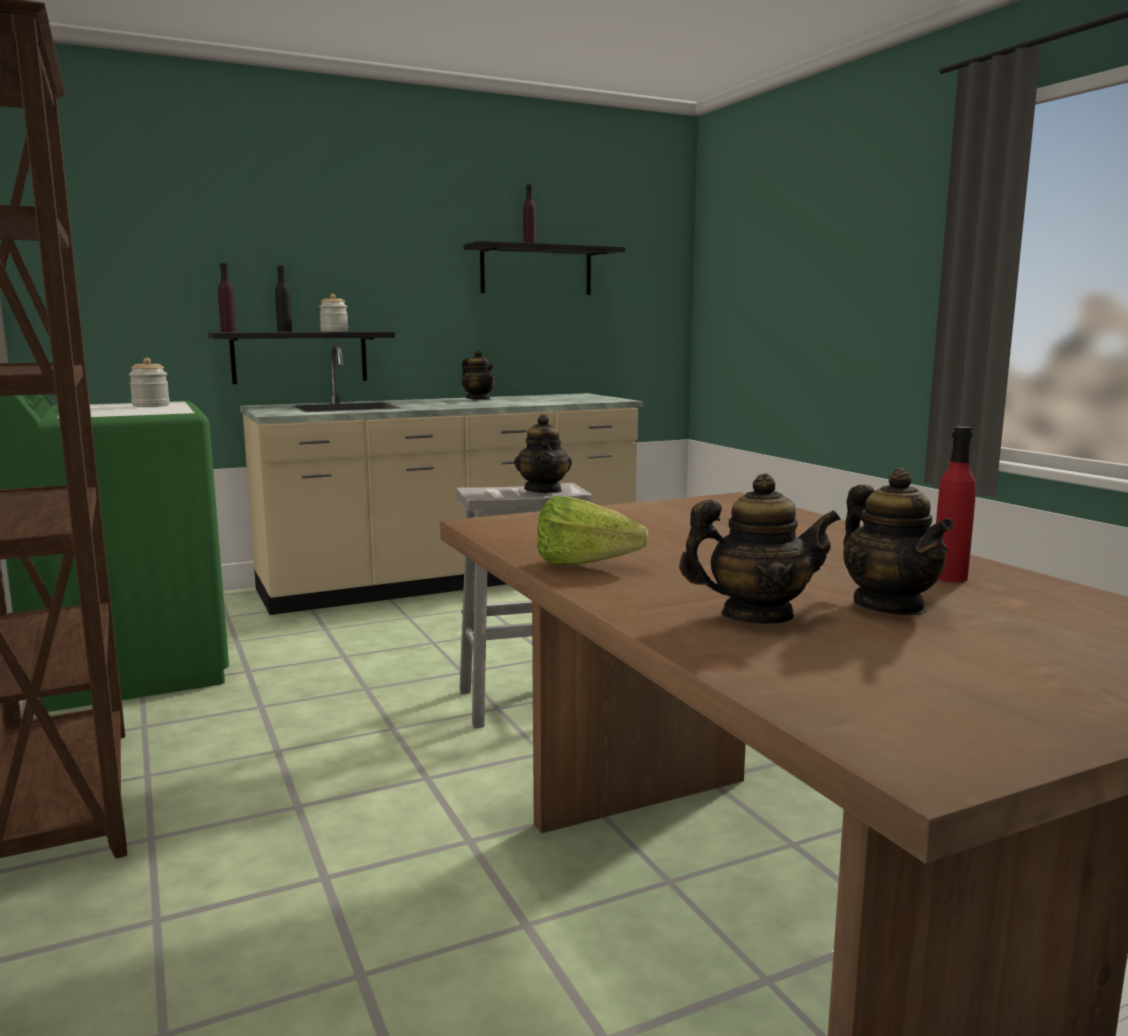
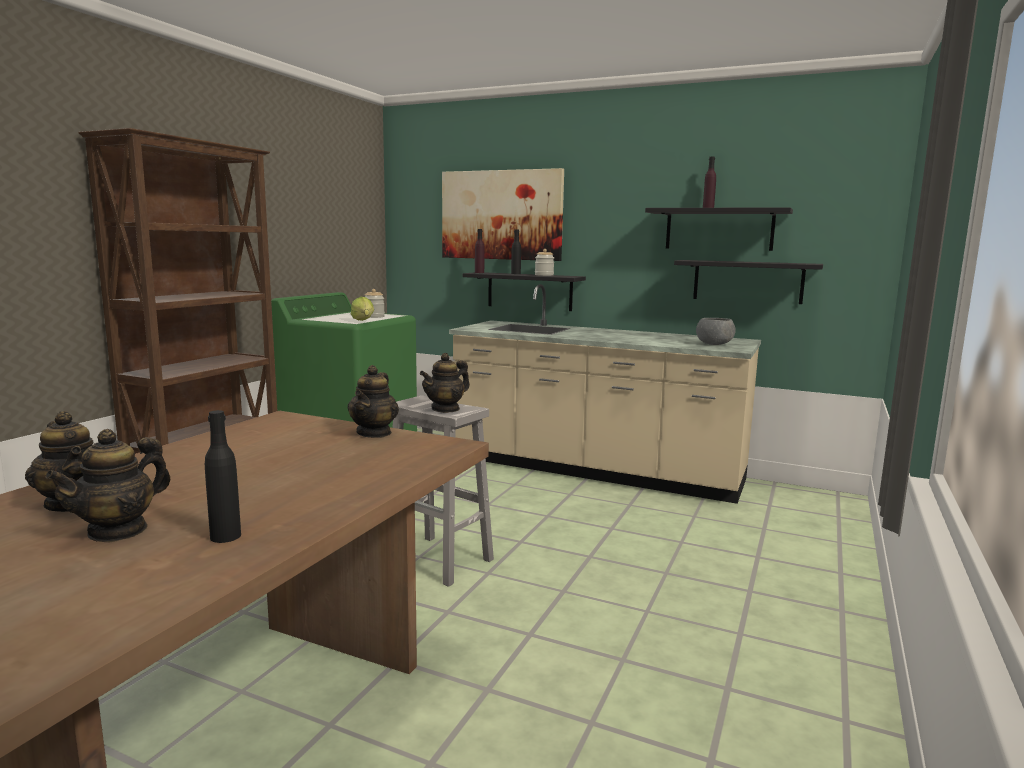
camera: 50 degrees right, 0 degrees up
teapot [461,350,495,400] -> teapot moved to [348,365,399,438]
lettuce [537,496,649,565] -> lettuce moved to [351,297,374,321]
red bottle [936,426,976,583] -> black bottle [205,410,241,543]
none -> picture [442,168,564,261]
none -> black shelf [674,260,823,304]
none -> grey bowl [696,318,736,345]

